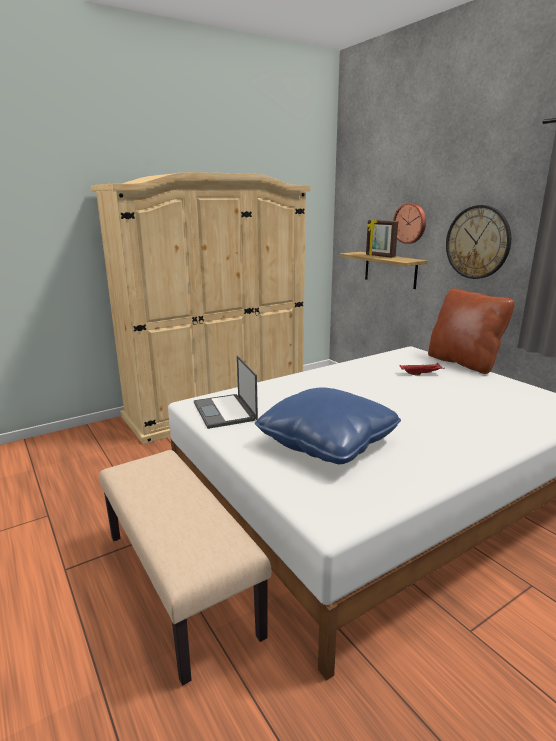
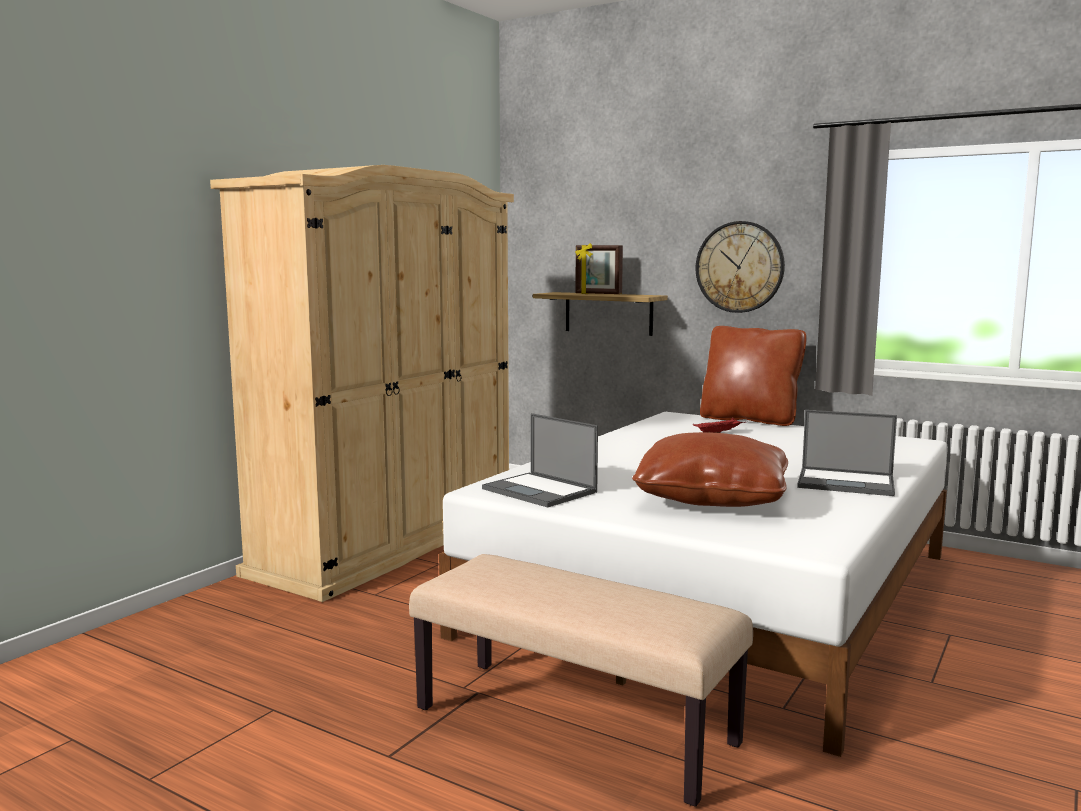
camera: 25 degrees left, 10 degrees down
blue pillow [255,387,401,464] -> brown pillow [632,432,788,507]
wall clock [393,203,426,244] -> none
none -> laptop [797,410,897,496]

